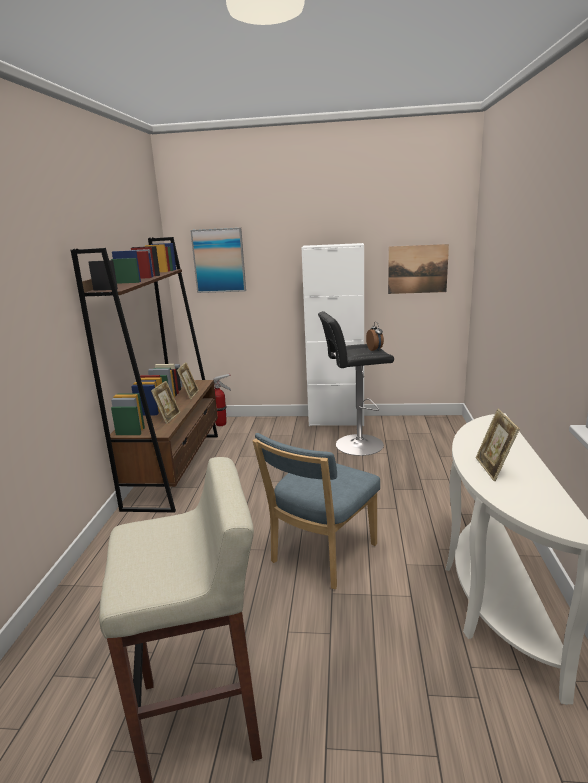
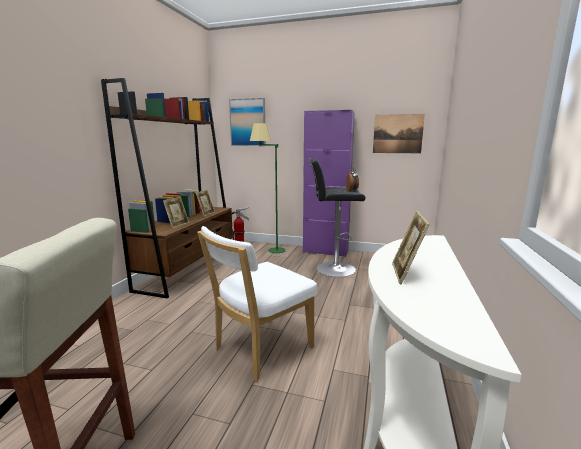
camera: 10 degrees right, 5 degrees down
blue chair [252,433,380,589] -> white chair [197,226,317,381]
white cabinet [302,243,364,426] -> purple cabinet [303,110,355,257]
none -> green floor lamp [250,123,286,253]

